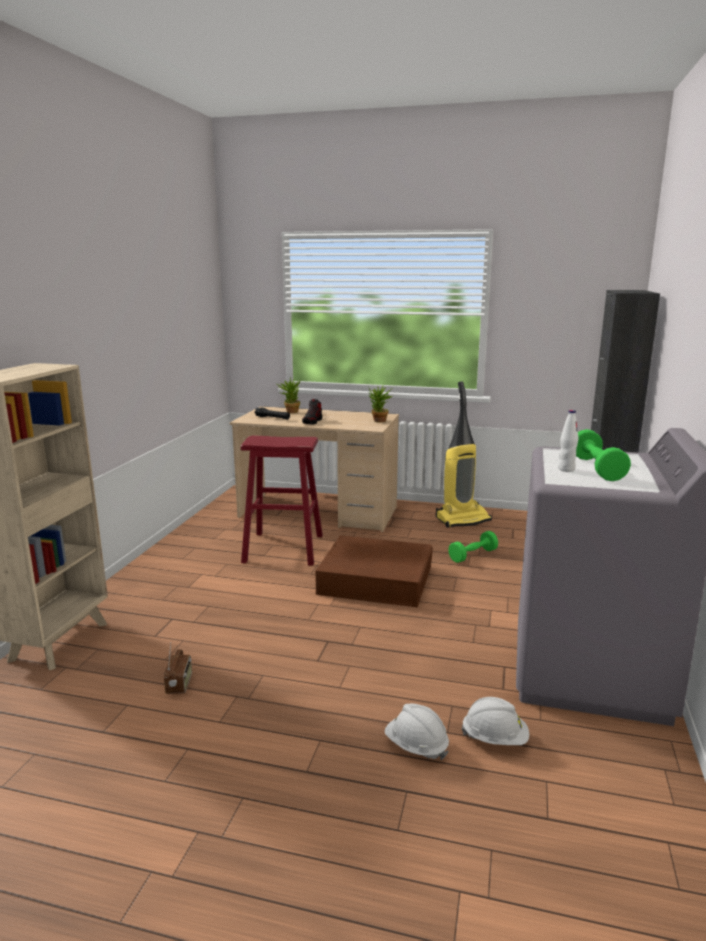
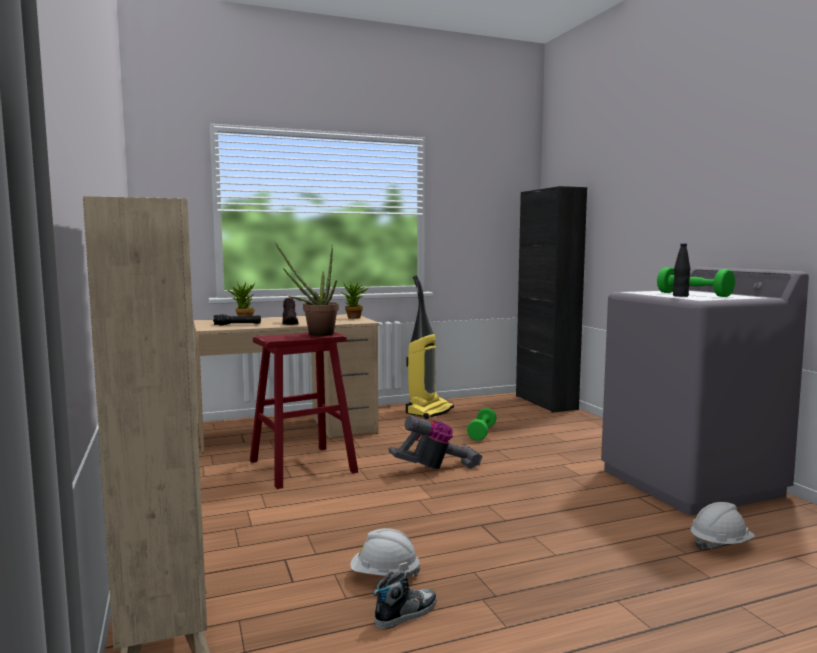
camera: 35 degrees left, 10 degrees down
radio [164,642,192,694] -> shoe [373,571,437,630]
brown storage box [315,535,433,607] -> vacuum cleaner [388,415,482,469]
white hard hat [385,704,449,760] -> white hard hat moved to [350,528,420,577]
white bottle [558,410,579,472] -> black bottle [673,243,690,297]
none -> potted plant [275,242,339,336]

